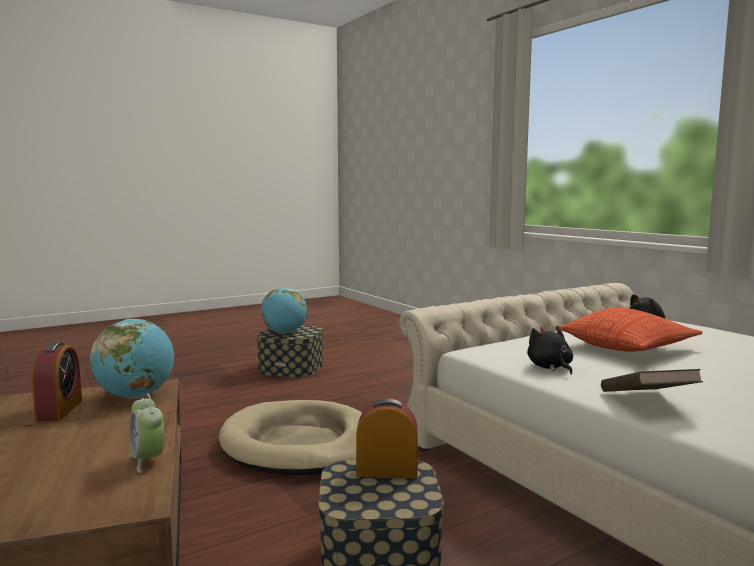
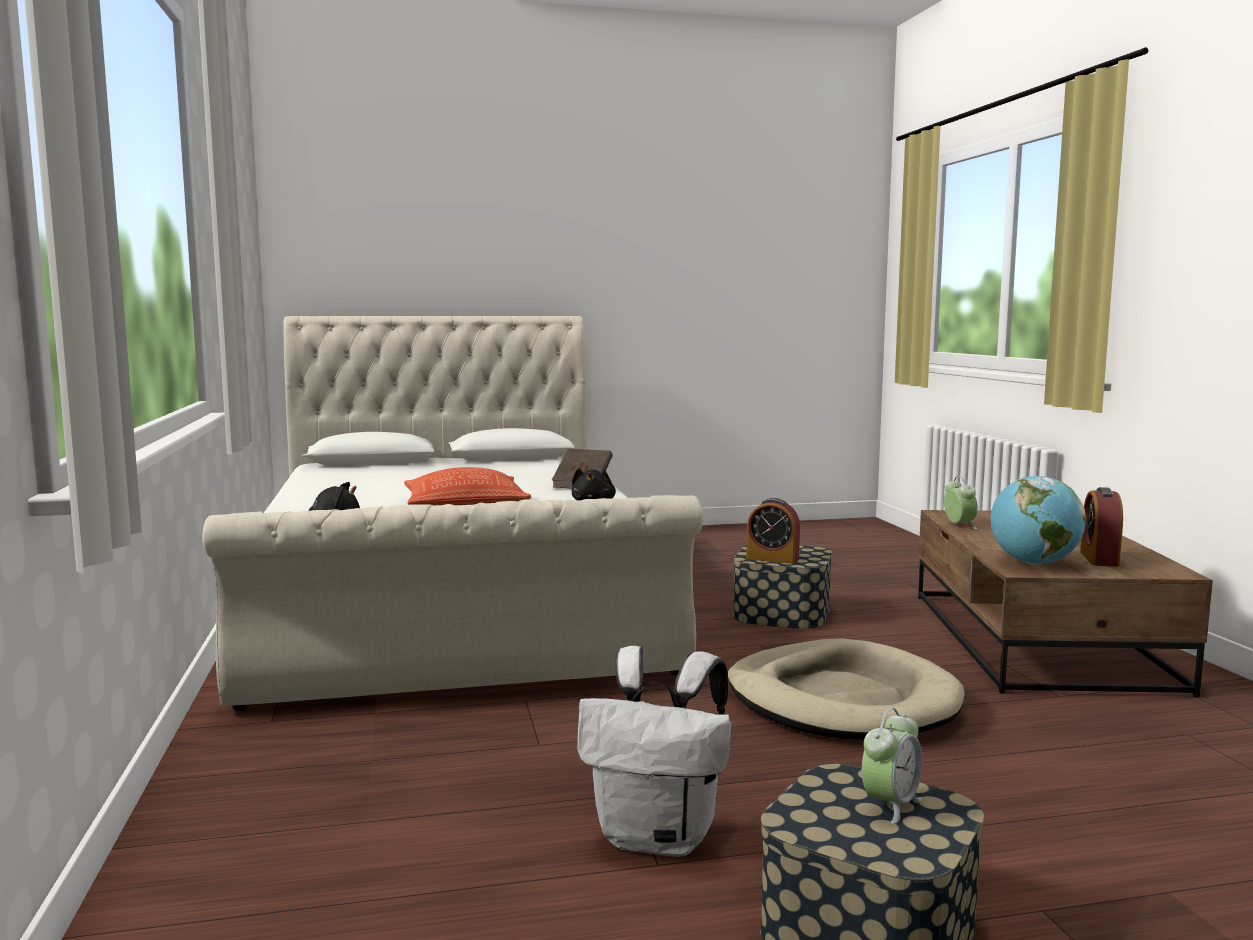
camera: 160 degrees left, 0 degrees up
globe [261,287,307,334] -> alarm clock [862,708,922,824]
none -> white backpack [577,646,731,857]

